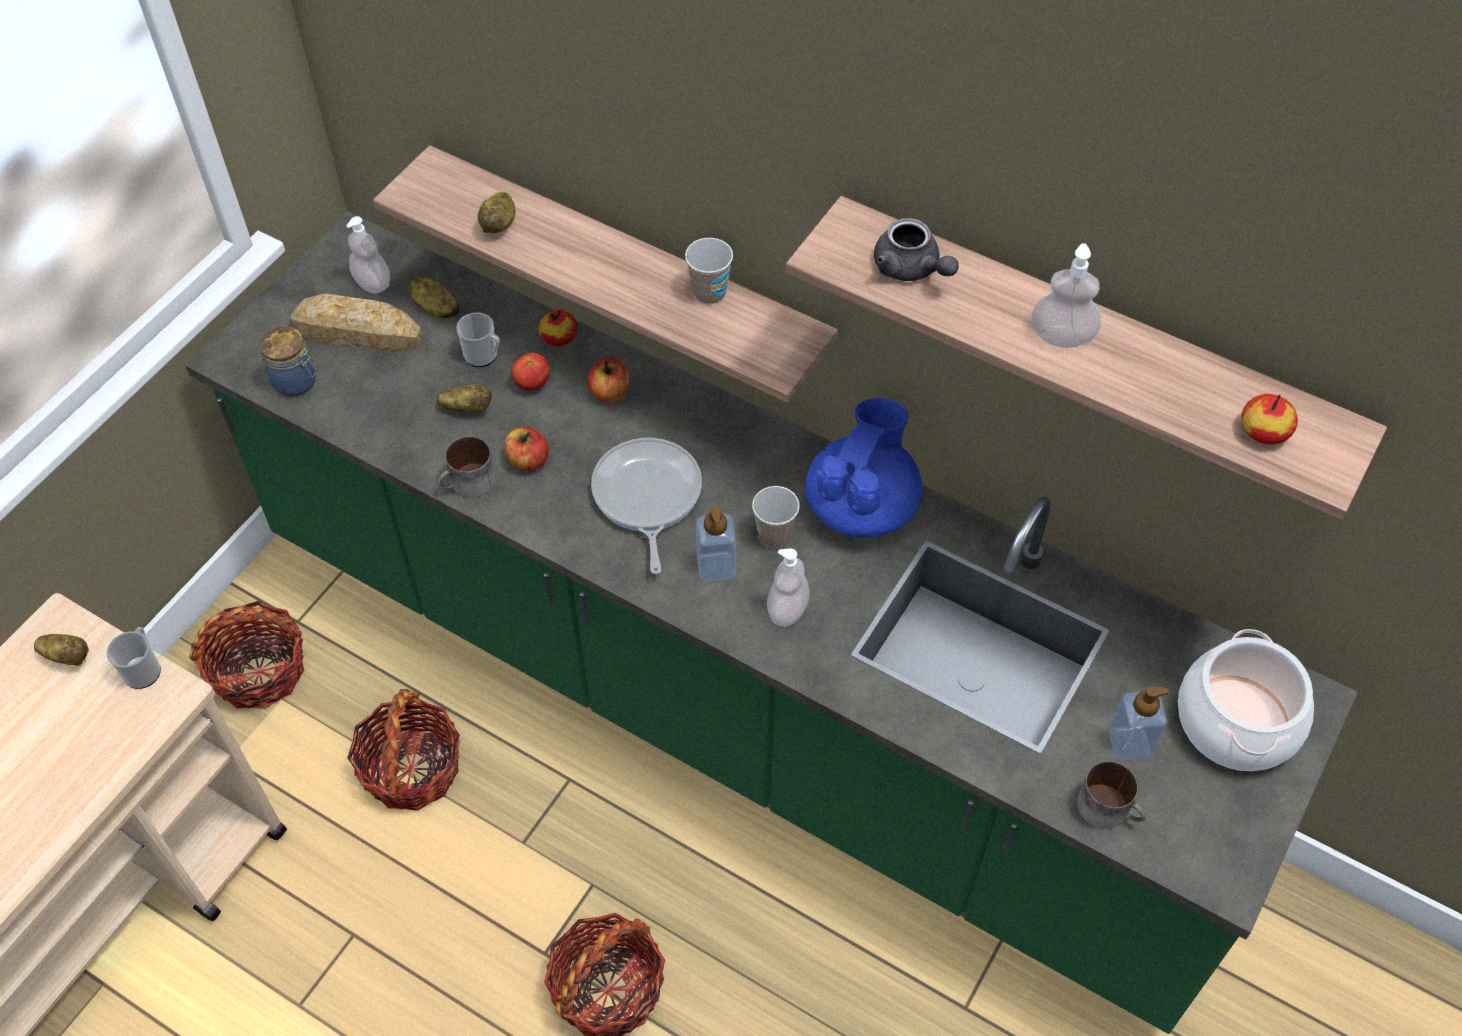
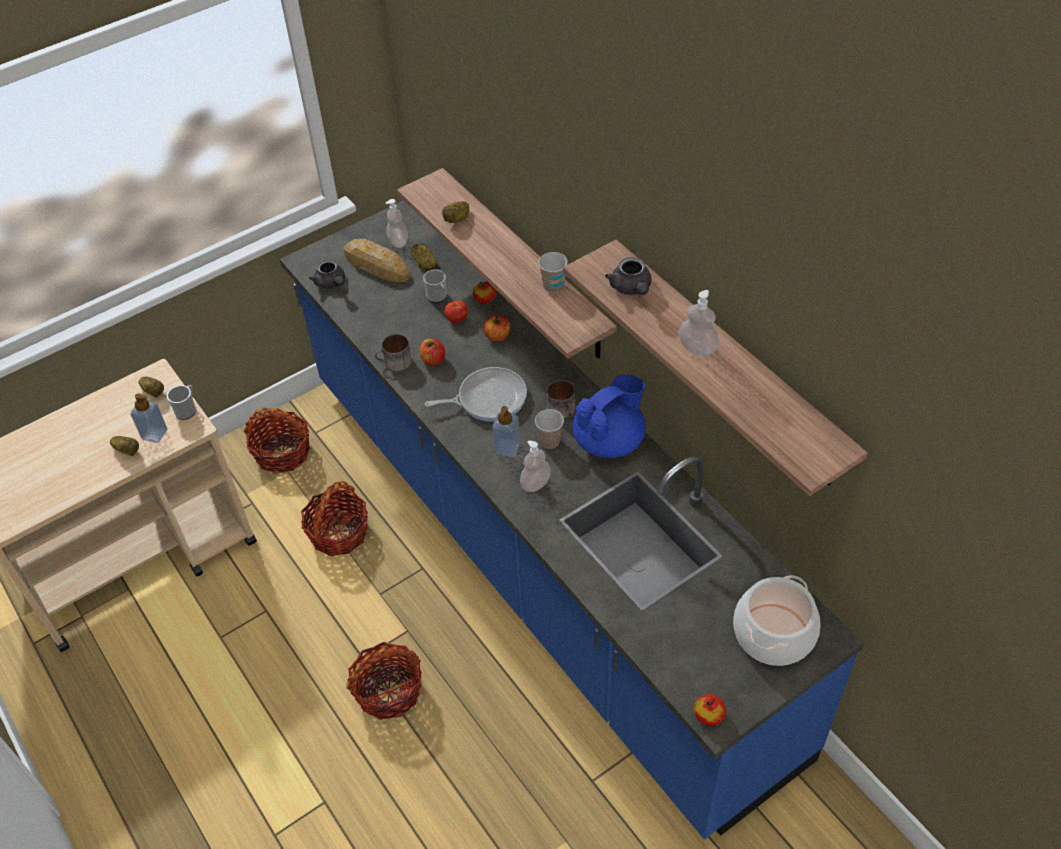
camera: 25 degrees right, 5 degrees down
green counter [186,211,1358,1034] -> blue counter [280,200,864,839]
jar [260,326,316,397] -> grey teapot [309,260,345,289]
potato [437,384,492,411] -> potato moved to [110,436,139,456]
frying pan [591,438,702,574] -> frying pan turned 60 degrees clockwise [425,367,527,422]
mug [1077,761,1146,829] -> mug moved to [547,380,575,418]
soap dispenser [1108,686,1169,760] -> soap dispenser moved to [130,393,168,443]
apple [1241,394,1298,445] -> apple moved to [694,694,726,726]

